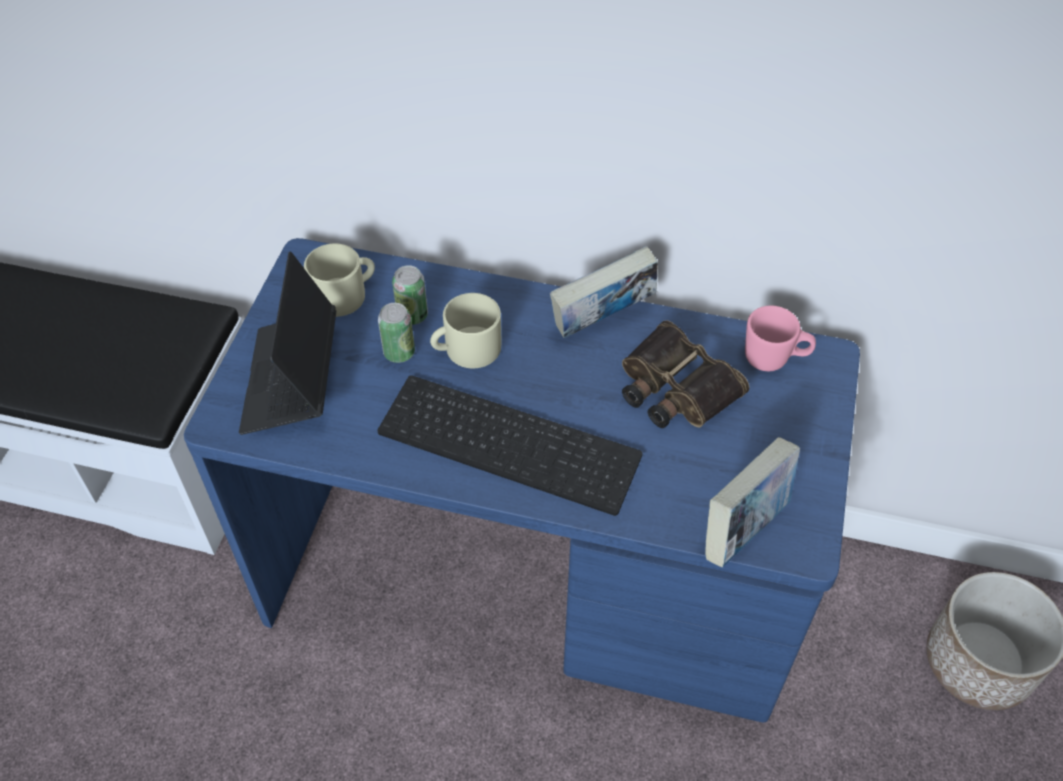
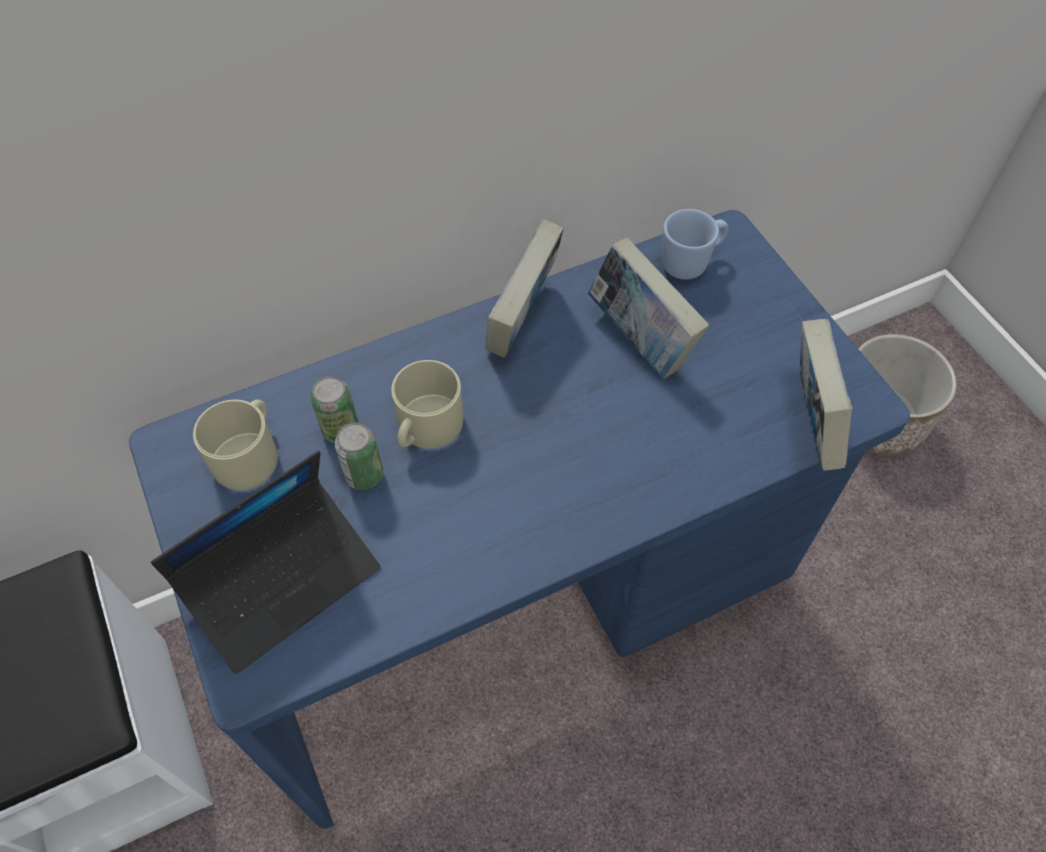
camera: 40 degrees left, 5 degrees up
laptop [239,252,336,435] -> laptop turned 90 degrees counterclockwise [151,451,381,674]
keyboard [377,375,643,516] -> none
binoculars [622,320,750,428] -> book [588,238,709,379]
pink mug [745,306,816,371] -> blue mug [662,209,728,280]

